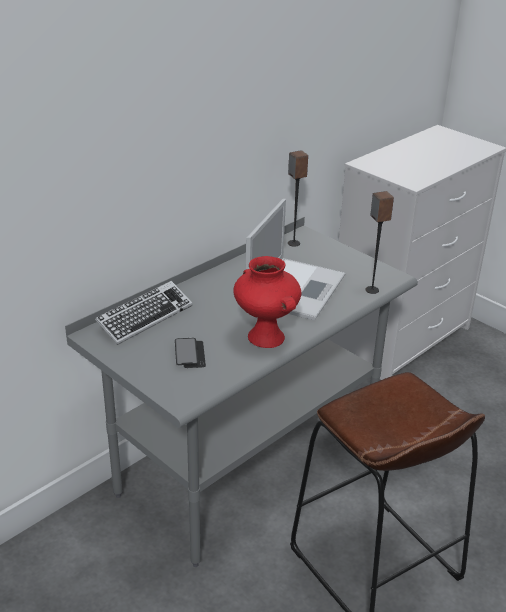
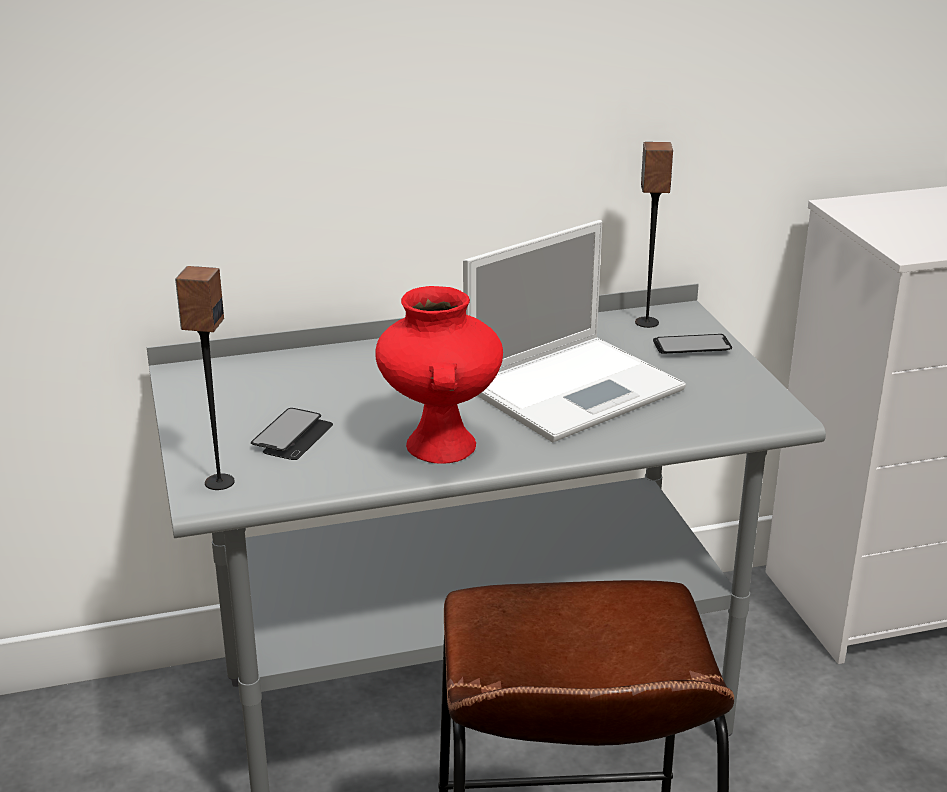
camera: 30 degrees right, 5 degrees down
keyboard [95,281,193,345] -> none
speaker [365,191,394,294] -> speaker moved to [175,266,235,490]
none -> phone [653,334,732,354]

